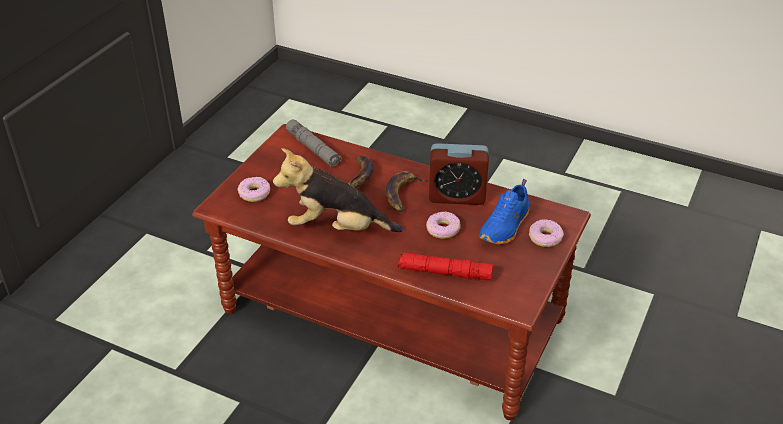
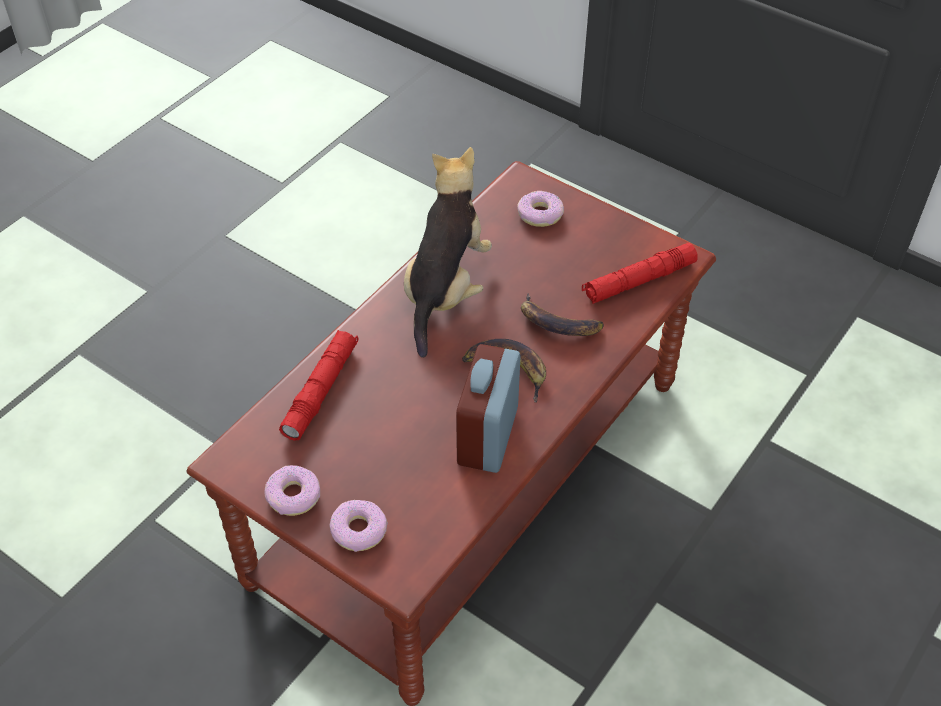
camera: 100 degrees right, 10 degrees up
grey flashlight [286,119,342,167] -> red flashlight [582,243,698,304]
donut [426,211,461,239] -> donut moved to [264,465,320,516]
blue shoe [479,179,529,244] -> none

